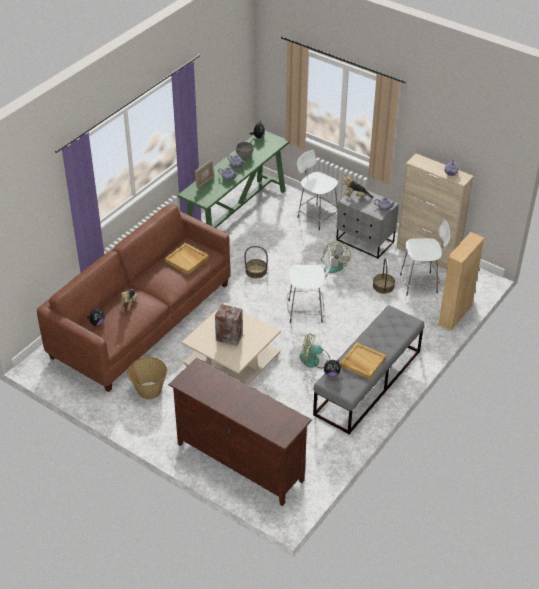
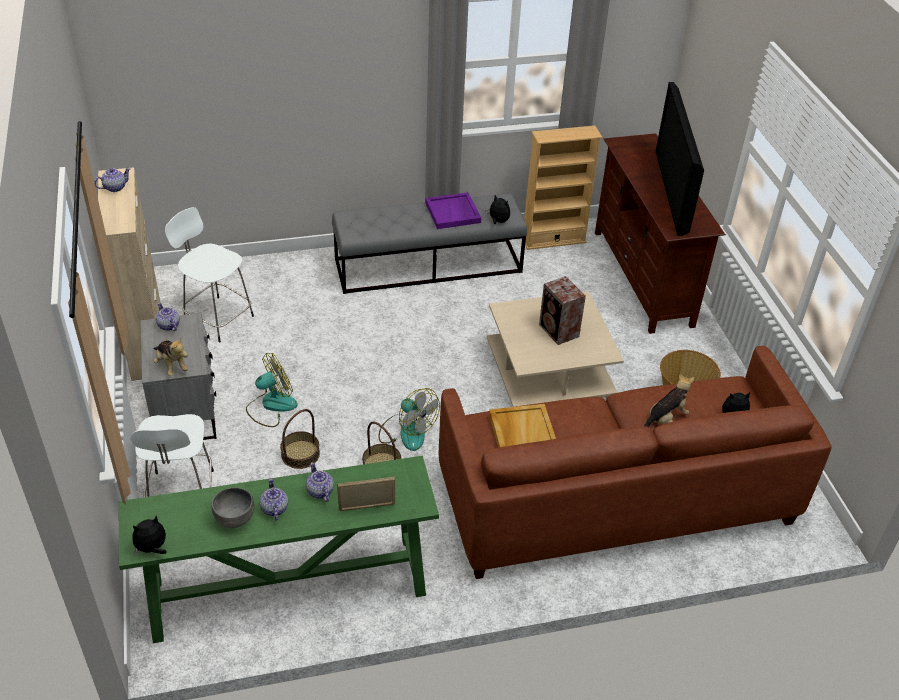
camera: 140 degrees left, 0 degrees up
white stool [287,247,331,323] -> none
fan [299,334,330,368] -> fan moved to [378,388,440,451]
beige tray [340,342,386,380] -> purple tray [425,192,481,229]
basket [373,258,395,294] -> basket moved to [280,409,320,469]
beige bookcase [437,232,485,331] -> beige bookcase moved to [524,125,602,250]
none -> television [656,82,704,236]

